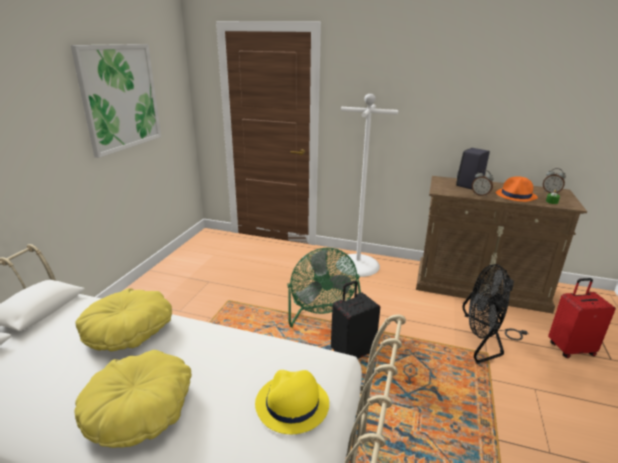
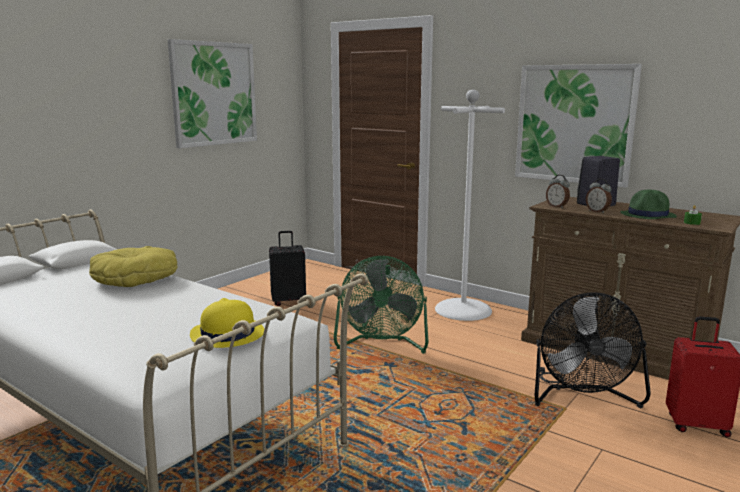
camera: 20 degrees right, 10 degrees down
yellow pillow [74,350,192,448] -> none
black suitcase [331,281,380,359] -> black suitcase moved to [269,231,306,306]
black fan [463,264,528,364] -> black fan turned 120 degrees counterclockwise [535,292,651,409]
orange hat [496,176,538,202] -> green hat [620,190,677,219]
alarm clock [543,168,566,194] -> alarm clock moved to [546,175,570,208]
none -> picture [515,64,642,188]

